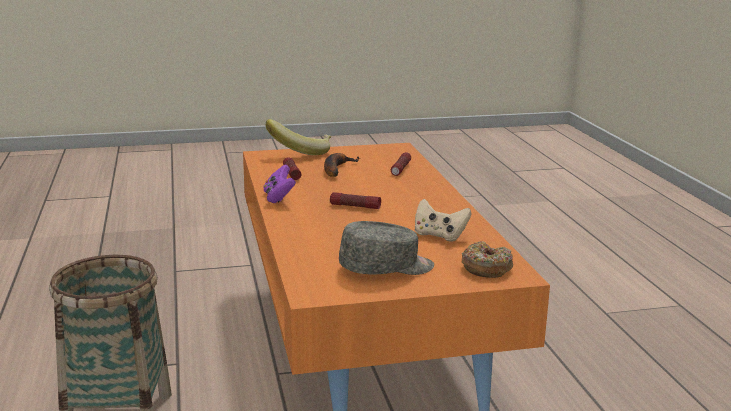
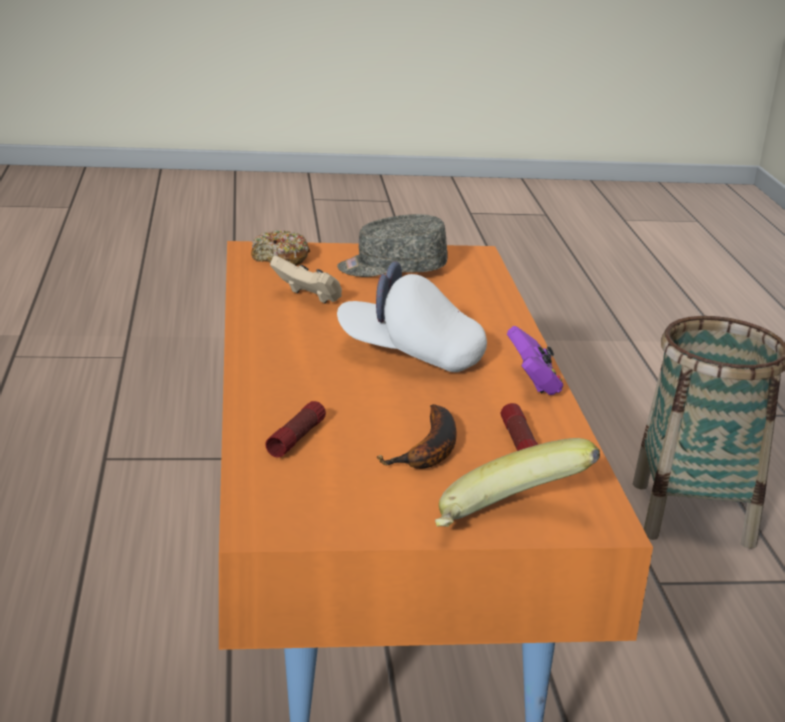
camera: 175 degrees left, 5 degrees up
flashlight [330,192,381,209] -> white cap [337,261,487,372]

